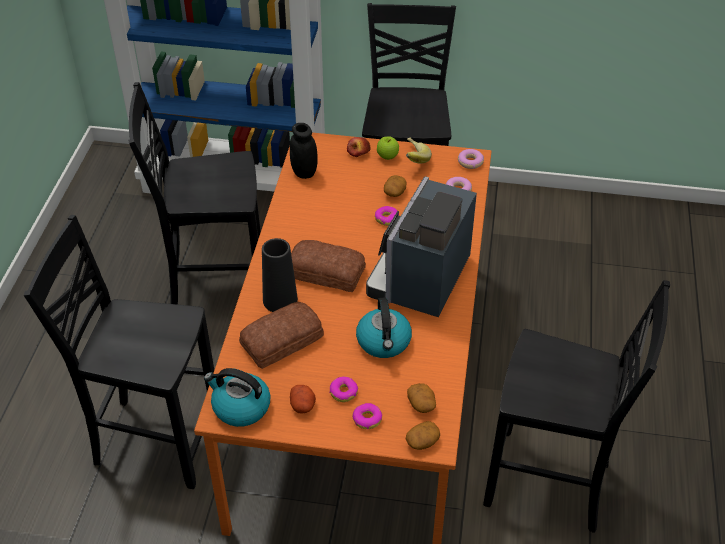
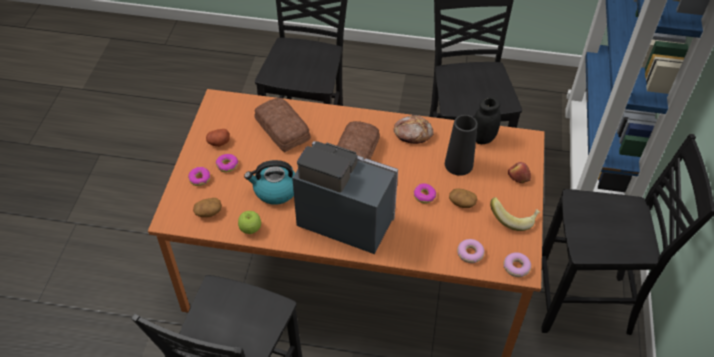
camera: 90 degrees right, 5 degrees up
kettle [204,368,271,427] -> none
black vase [262,238,298,312] -> black vase moved to [445,115,478,176]
apple [377,136,399,160] -> apple moved to [238,211,261,234]
potato [406,421,440,450] -> none
none -> bread [393,115,434,144]

